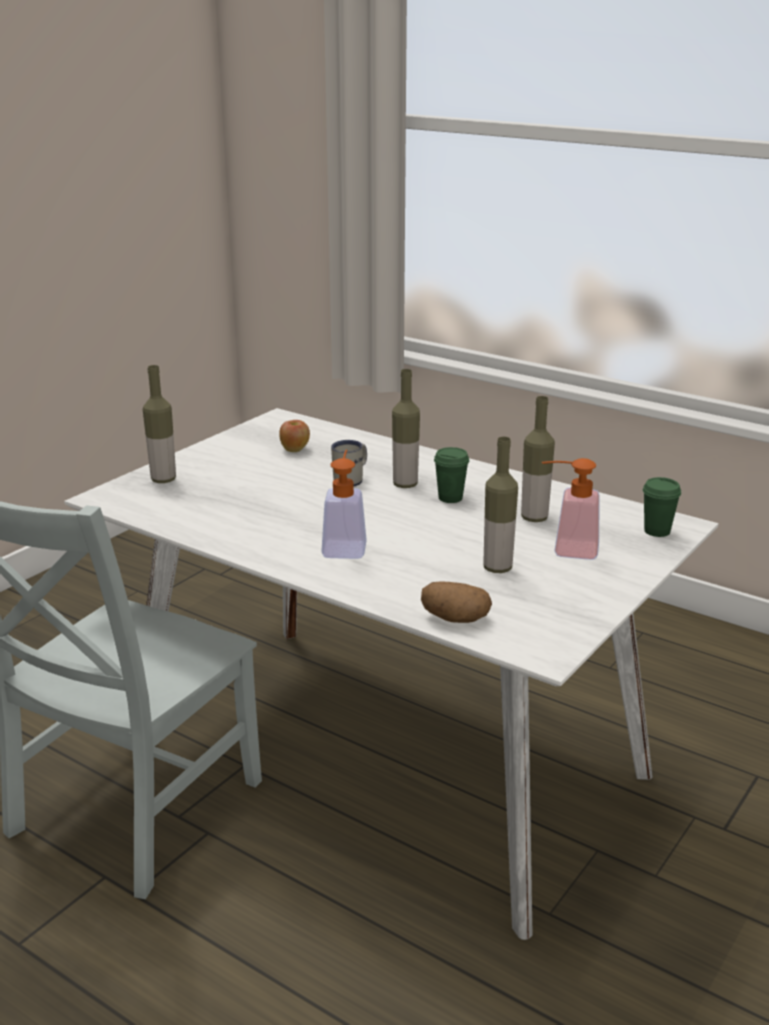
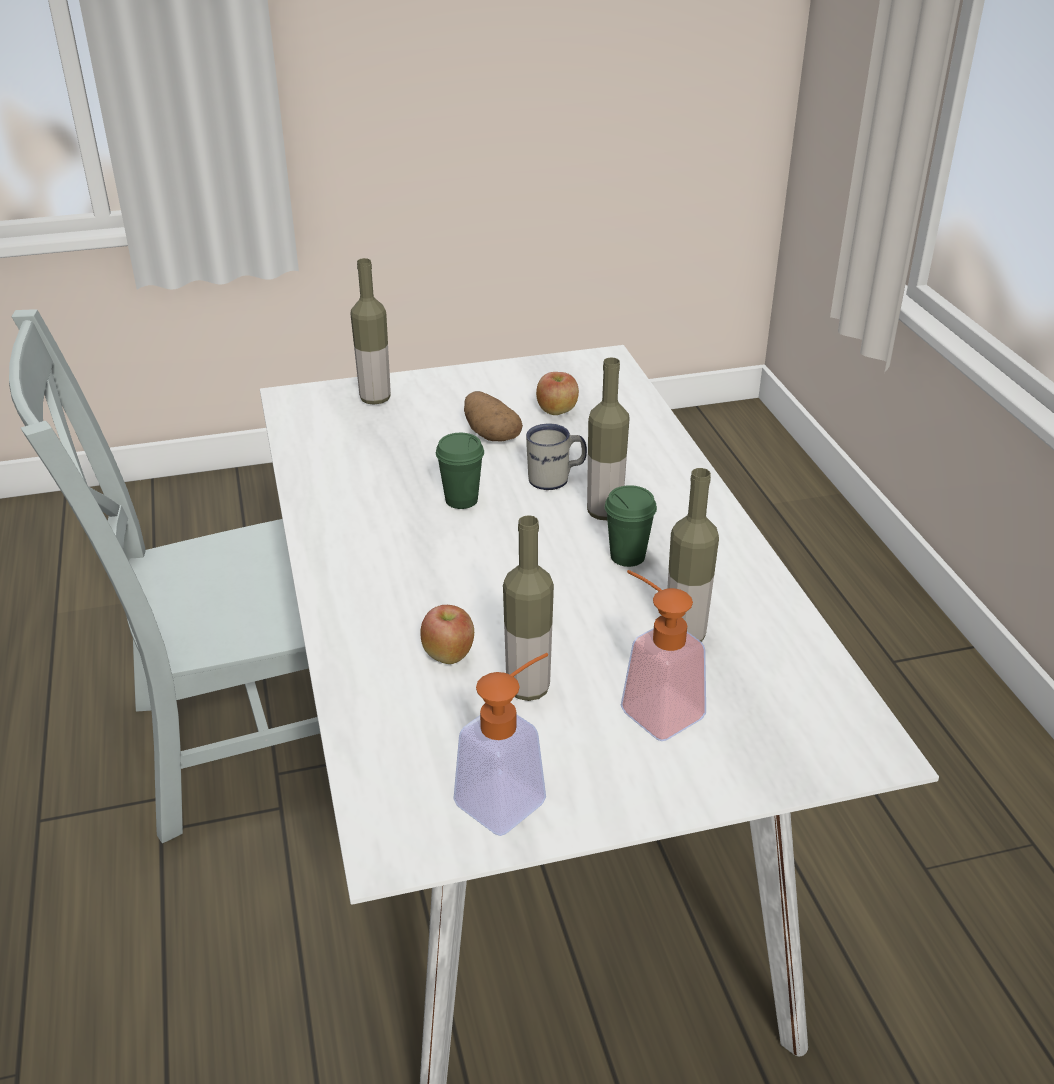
camera: 40 degrees right, 10 degrees up
soap dispenser [321,449,367,559] -> soap dispenser moved to [453,653,548,836]
potato [421,581,492,623] -> potato moved to [464,391,523,441]
green cup [643,477,681,537] -> green cup moved to [436,433,484,509]
none -> apple [420,605,474,664]

